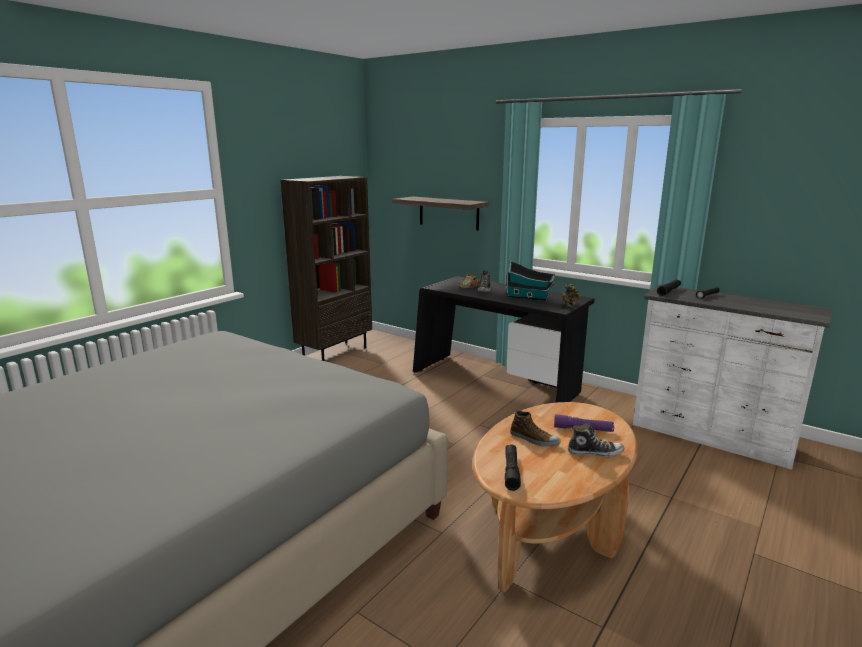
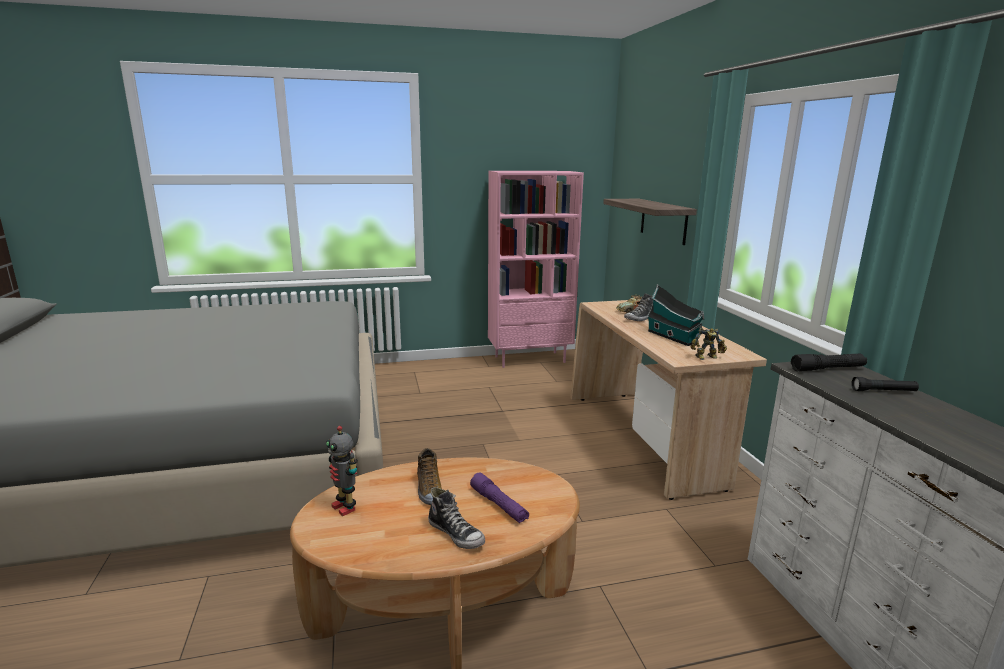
camera: 40 degrees right, 0 degrees up
brown bookcase [281,176,372,361] -> pink bookcase [488,171,584,368]
black desk [413,276,595,403] -> beige desk [570,300,767,500]
black flashlight [505,444,521,491] -> toy robot [326,426,358,516]

